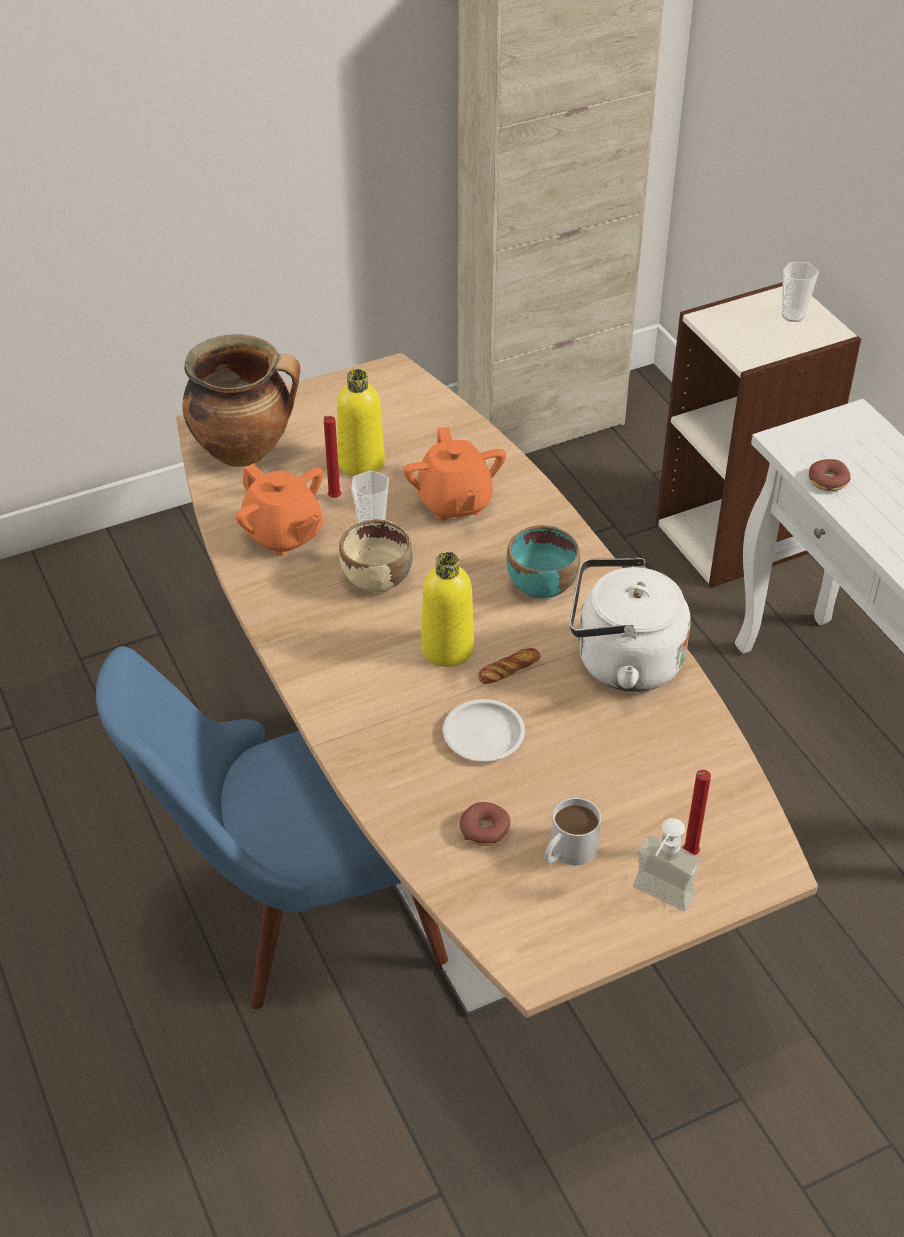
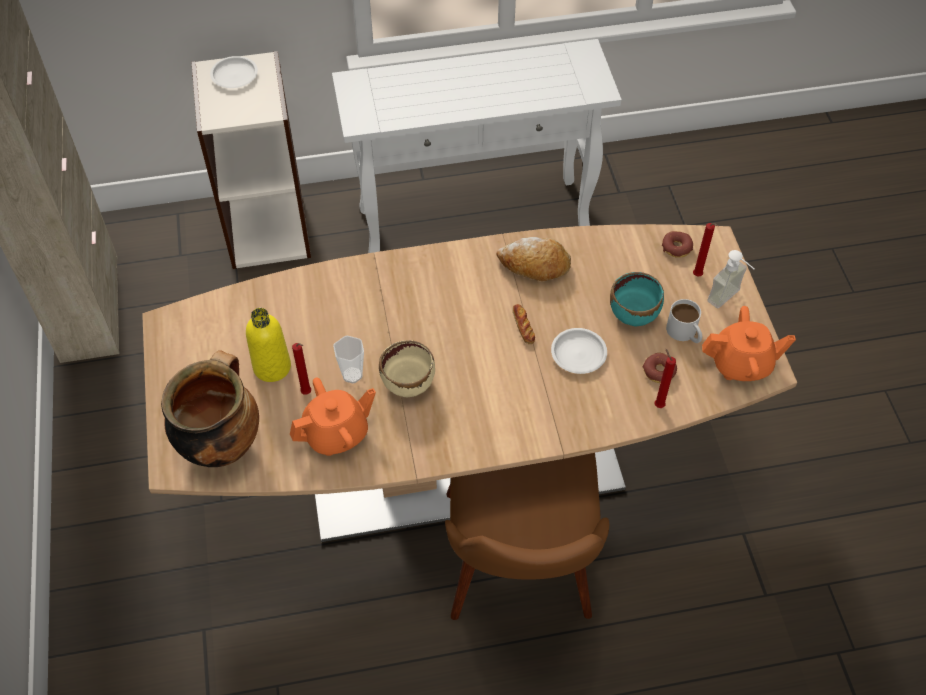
camera: 75 degrees left, 10 degrees up
blue chair [96,646,448,1009] -> brown chair [445,453,609,620]
orange teapot [403,427,506,521] -> orange teapot moved to [702,306,796,381]
yellow bottle [421,552,474,667] -> none
turquoise bowl [507,525,580,598] -> turquoise bowl moved to [610,272,664,326]
white kettle [570,558,691,692] -> bread [496,237,571,281]
cup [782,262,819,322] -> white plate [210,56,258,88]
donut [809,459,850,491] -> donut moved to [662,231,693,258]
none -> red candle [654,349,676,408]

